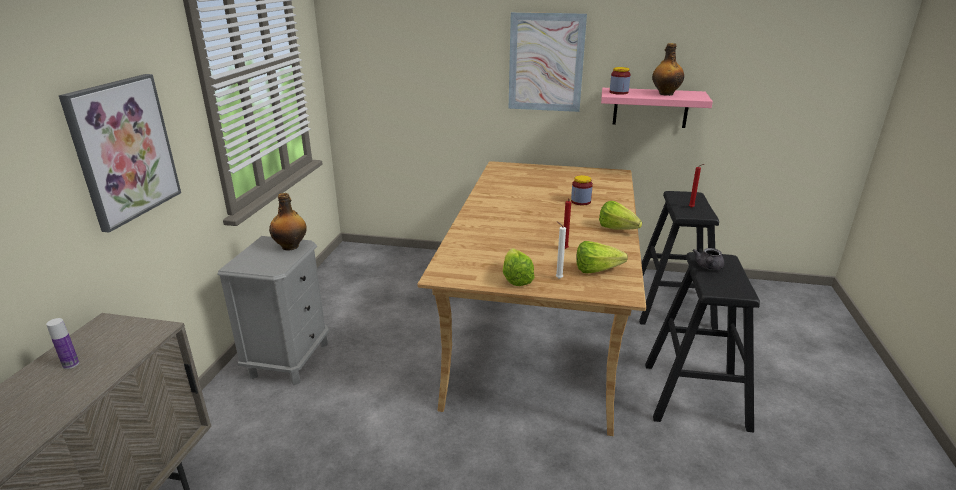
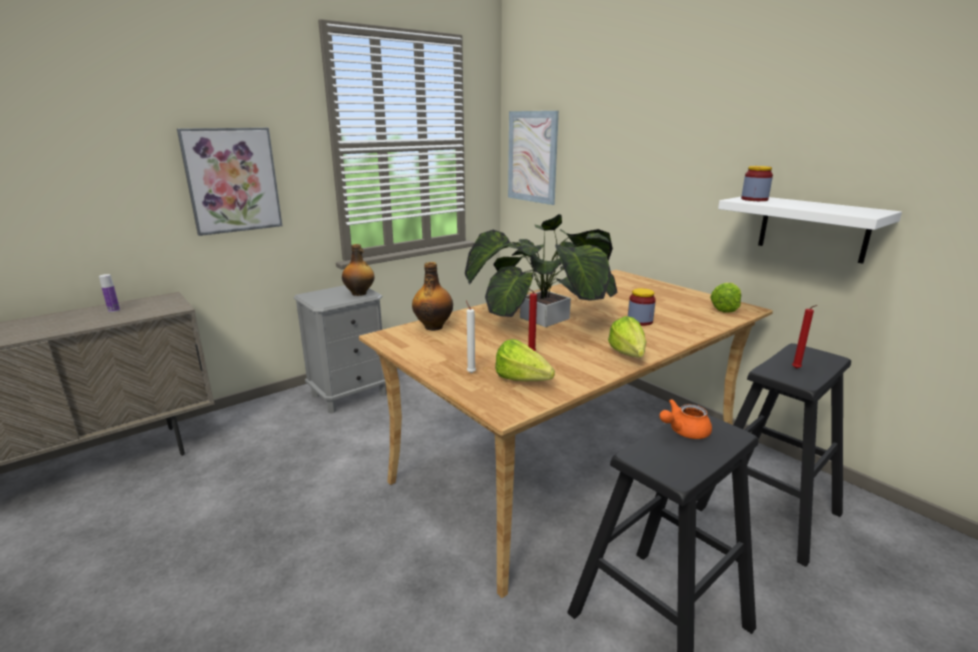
camera: 40 degrees right, 5 degrees down
lettuce [503,248,535,286] -> lettuce moved to [710,283,741,313]
picture [509,12,587,112] -> picture moved to [508,111,559,205]
pink shelf [601,88,713,128] -> white shelf [718,197,902,264]
bottle [652,43,684,96] -> bottle moved to [412,262,453,331]
grey teapot [692,248,725,270] -> orange teapot [659,399,712,439]
none -> potted plant [465,214,617,327]

